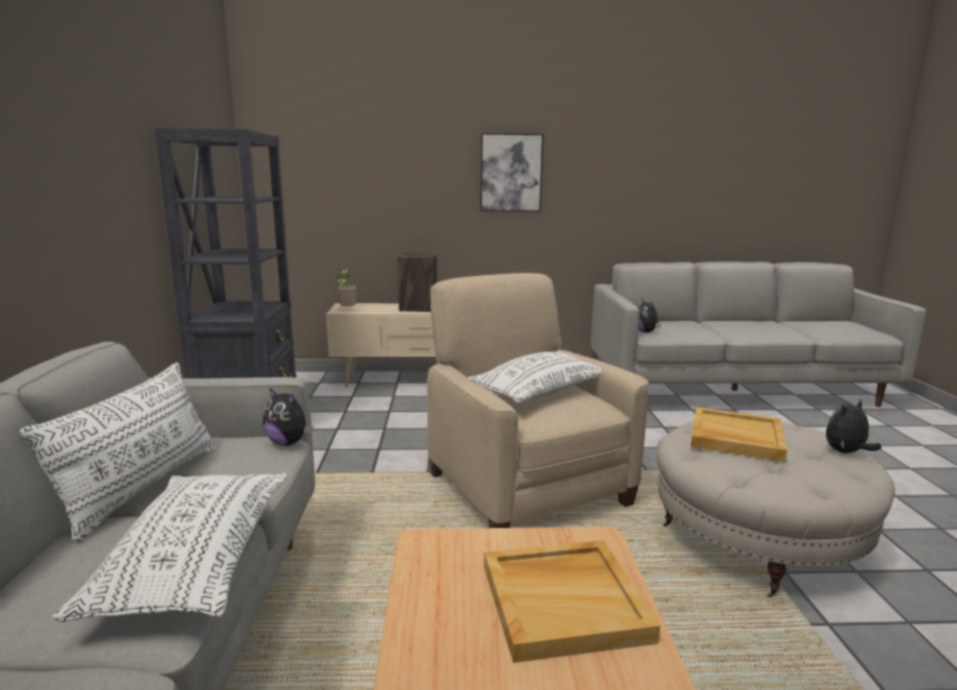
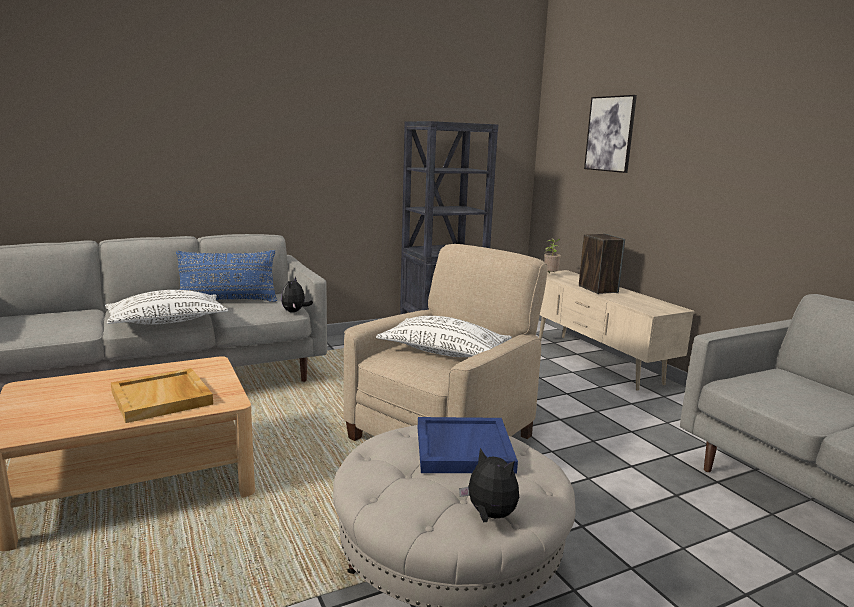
camera: 65 degrees right, 0 degrees up
white pillow [19,362,217,544] -> blue pillow [176,250,277,302]
picture [480,133,544,212] -> picture moved to [584,95,637,173]
plush toy [638,299,661,333] -> none
beige tray [691,407,787,462] -> blue tray [418,417,518,474]

